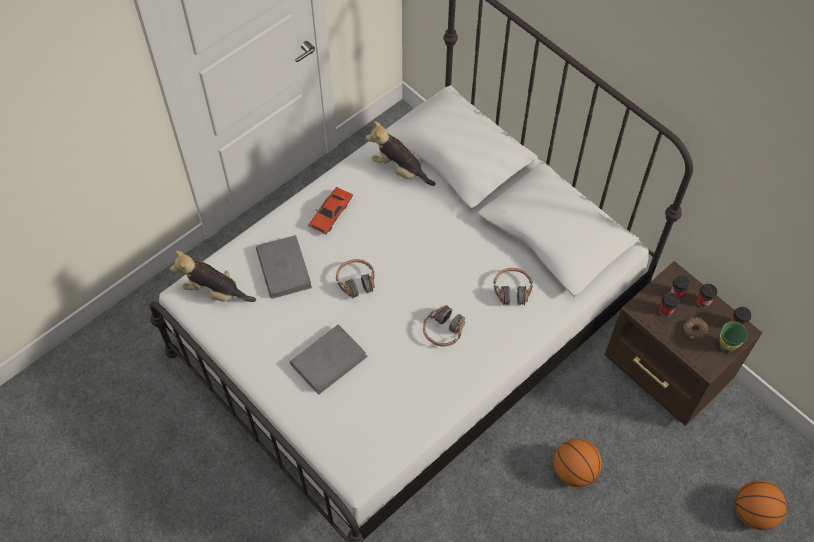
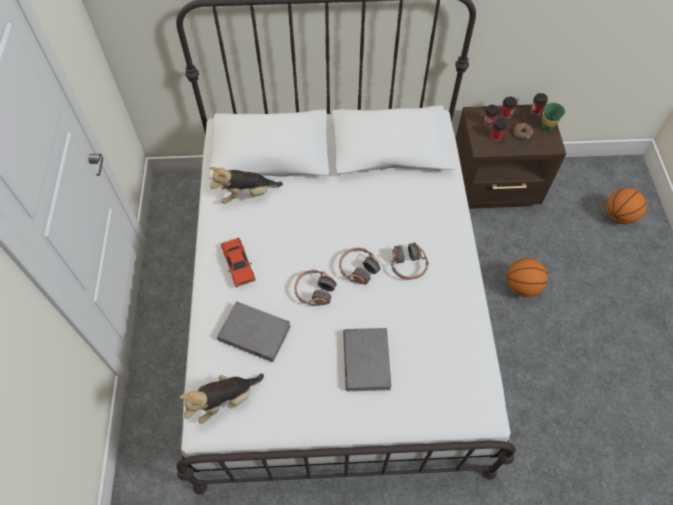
camera: 50 degrees left, 0 degrees up
headphones [493,268,533,305] -> headphones moved to [339,247,380,284]

